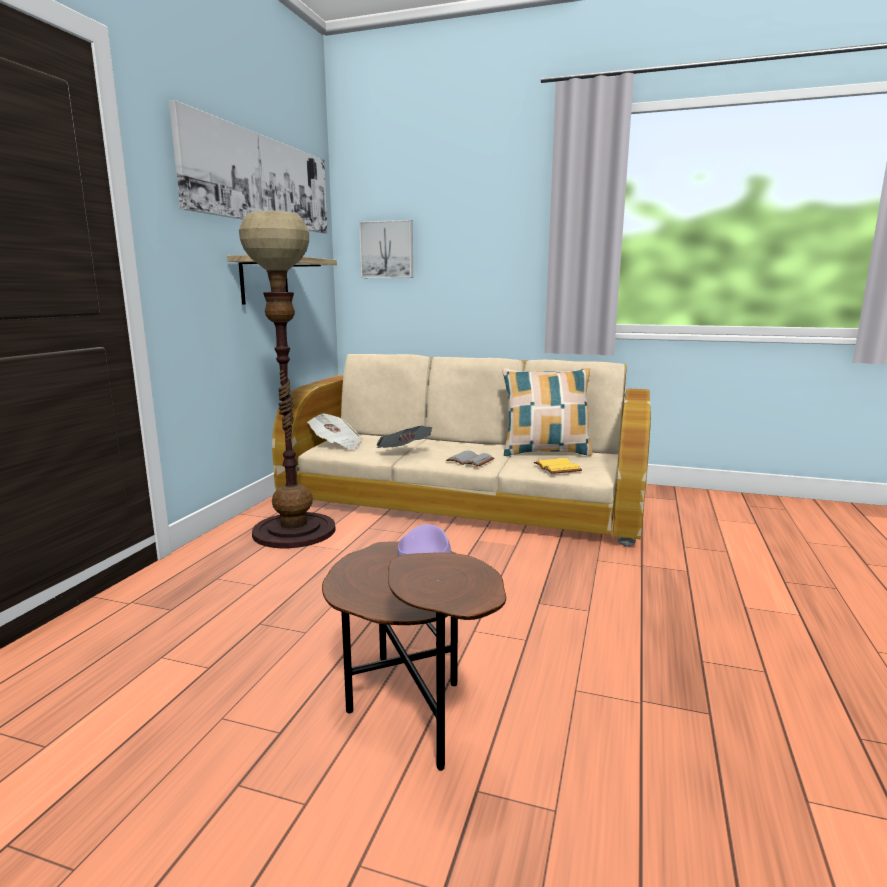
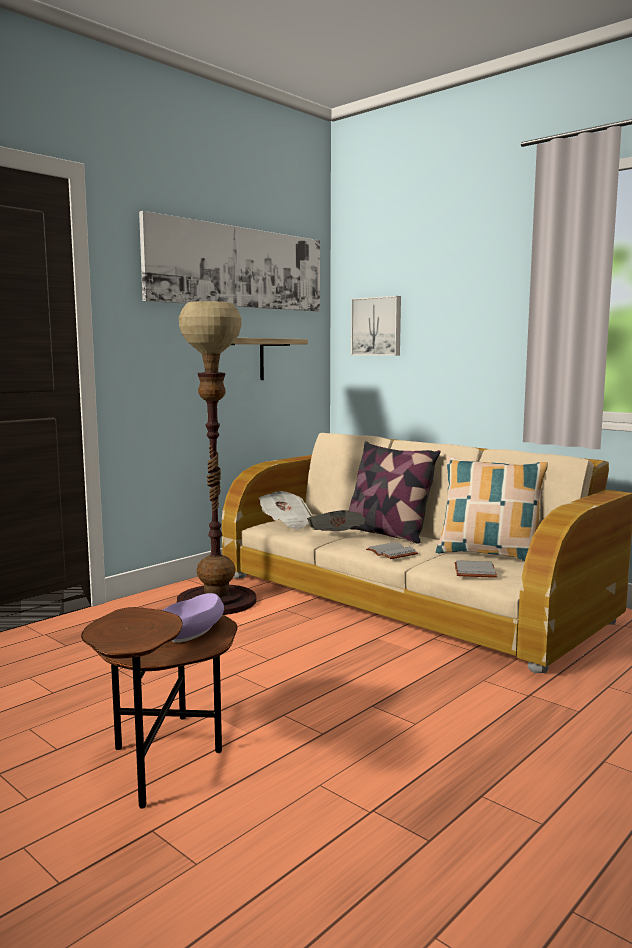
camera: 25 degrees right, 5 degrees down
yellow book [534,458,582,474] -> grey book [454,560,497,578]
none -> pillow [349,441,441,544]

